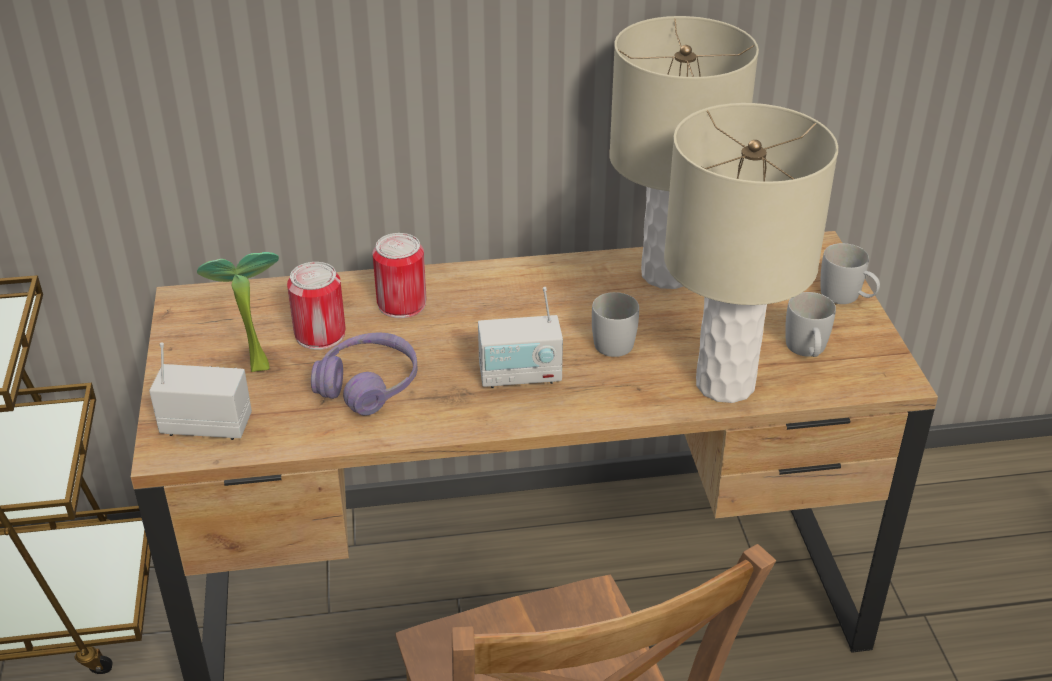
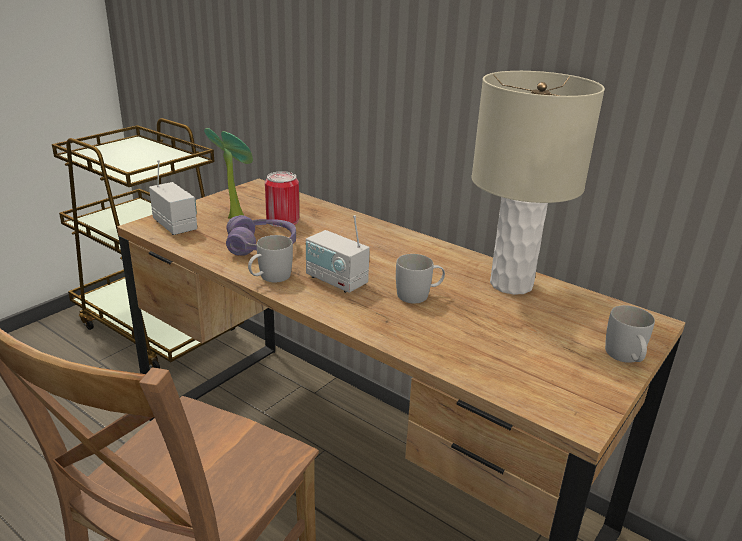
camera: 45 degrees right, 10 degrees down
can [373,233,427,318] -> none
beige table lamp [664,103,838,403] -> none
white mug [785,292,836,357] -> white mug moved to [248,235,293,282]

